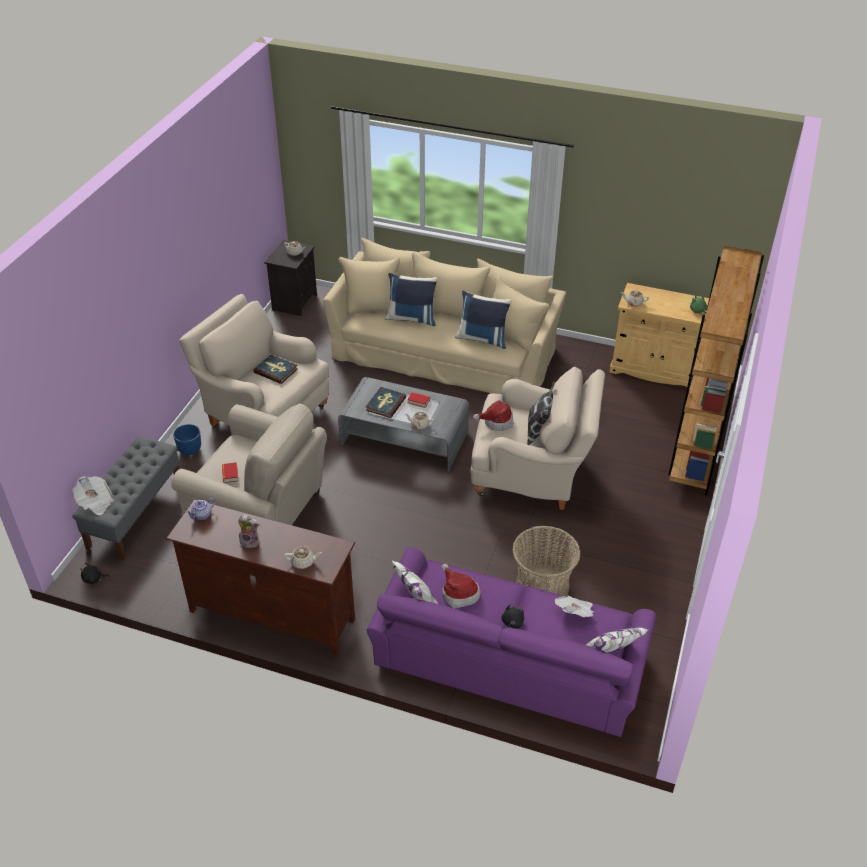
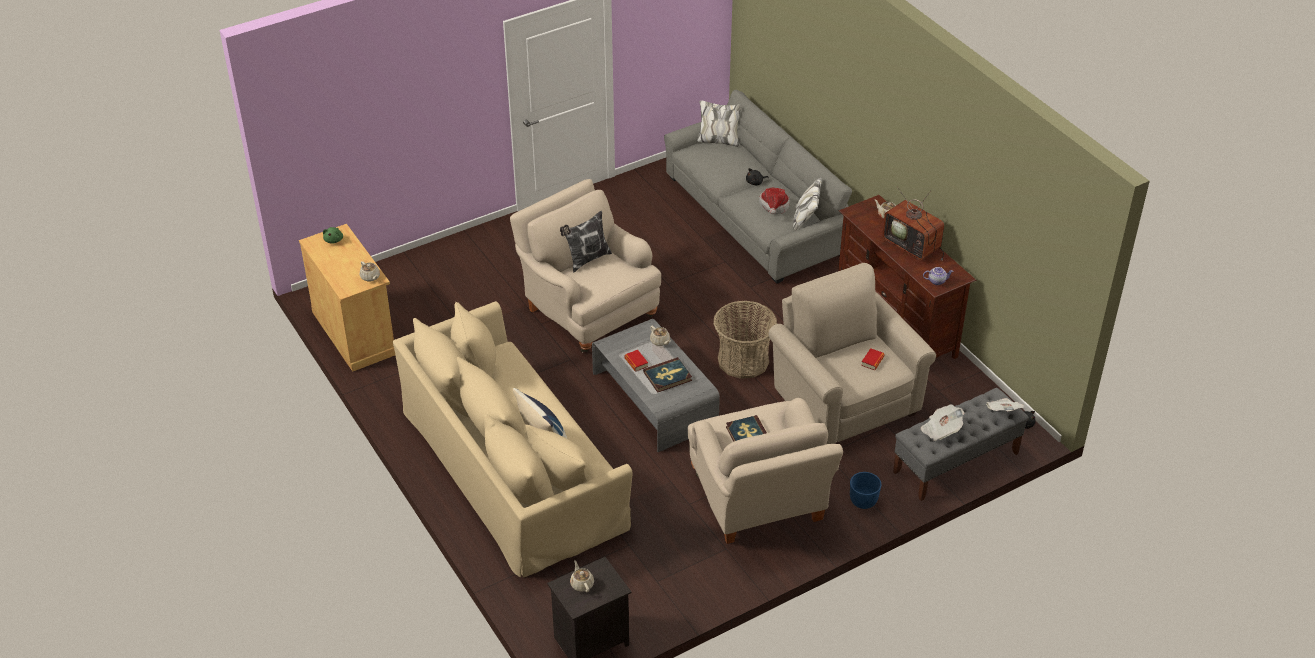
camera: 140 degrees left, 0 degrees up
plush toy [238,514,260,549] -> television [882,187,944,260]
purple sofa [367,547,656,737] -> grey sofa [664,90,852,283]
blue pillow [455,291,512,349] -> none
hat [473,400,513,431] -> none
basket [512,526,581,596] -> basket moved to [713,301,777,379]
newspaper [555,596,594,617] -> newspaper moved to [921,405,964,441]
brown bookcase [669,245,764,495] -> none

